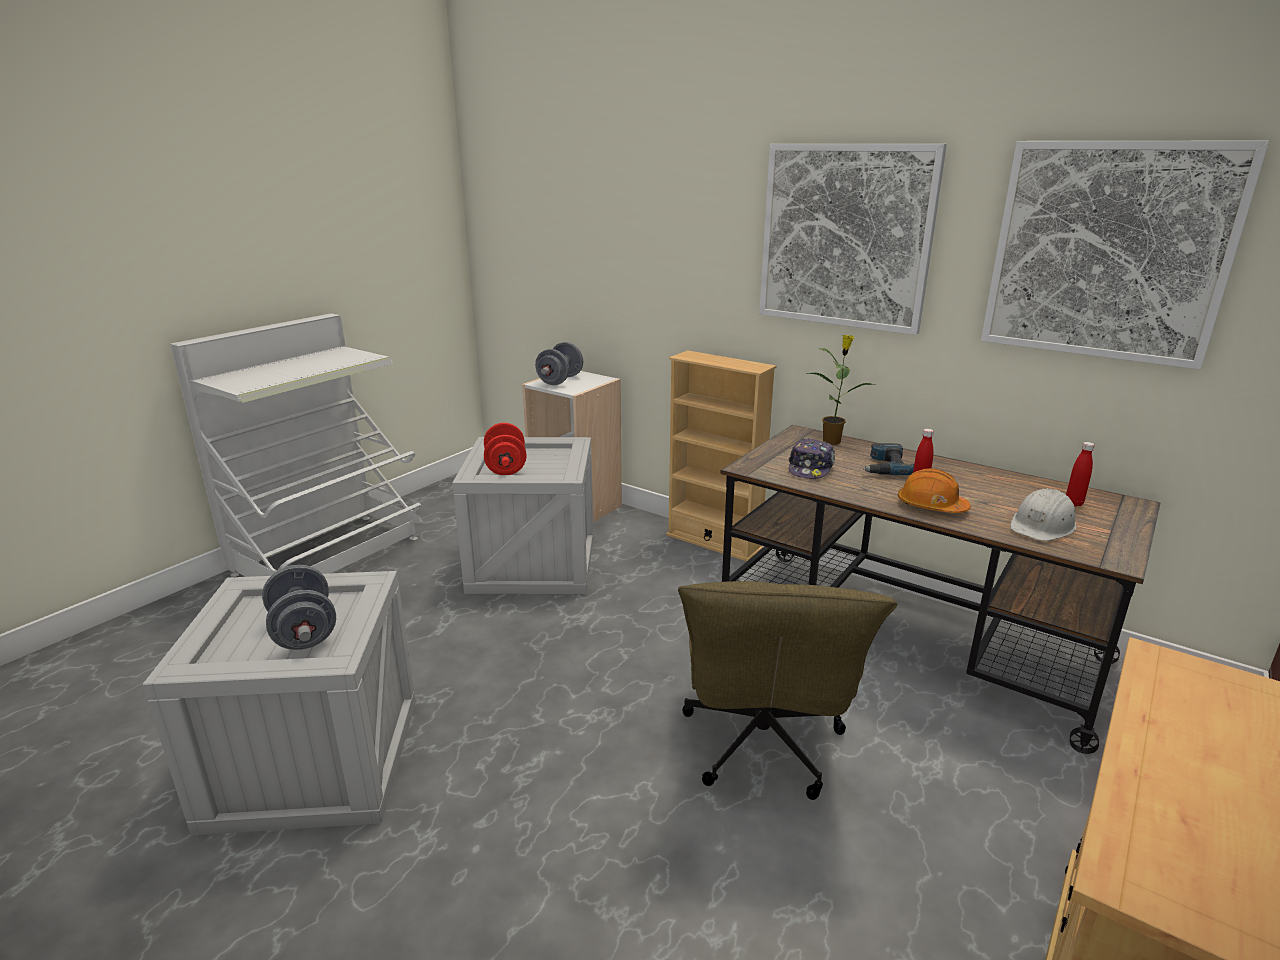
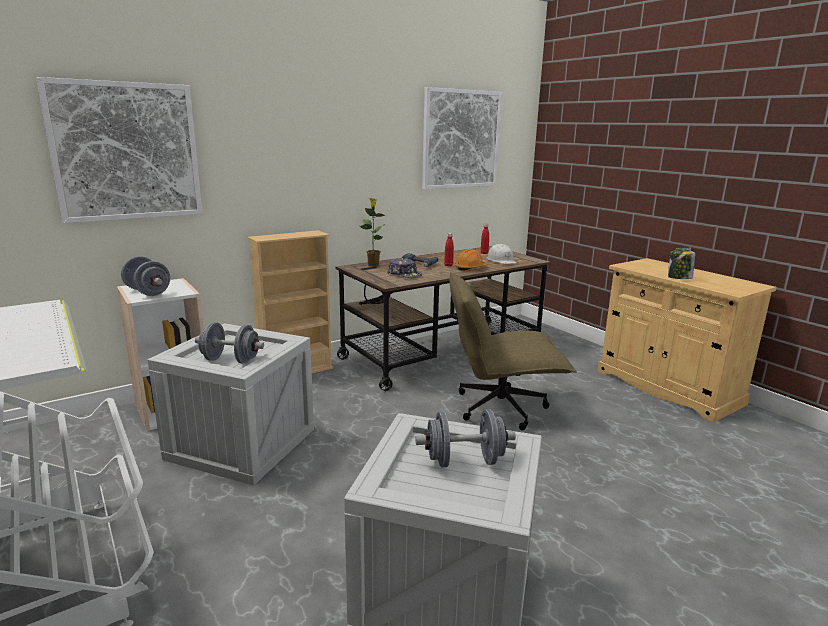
camera: 70 degrees left, 5 degrees down
red dumbbell [484,423,526,475] -> grey dumbbell [195,322,264,364]
beige office chair [678,581,897,800] -> beige office chair turned 150 degrees clockwise [450,272,577,431]
picture [759,144,947,335] -> picture moved to [36,77,203,223]
none -> jar [668,248,695,279]

